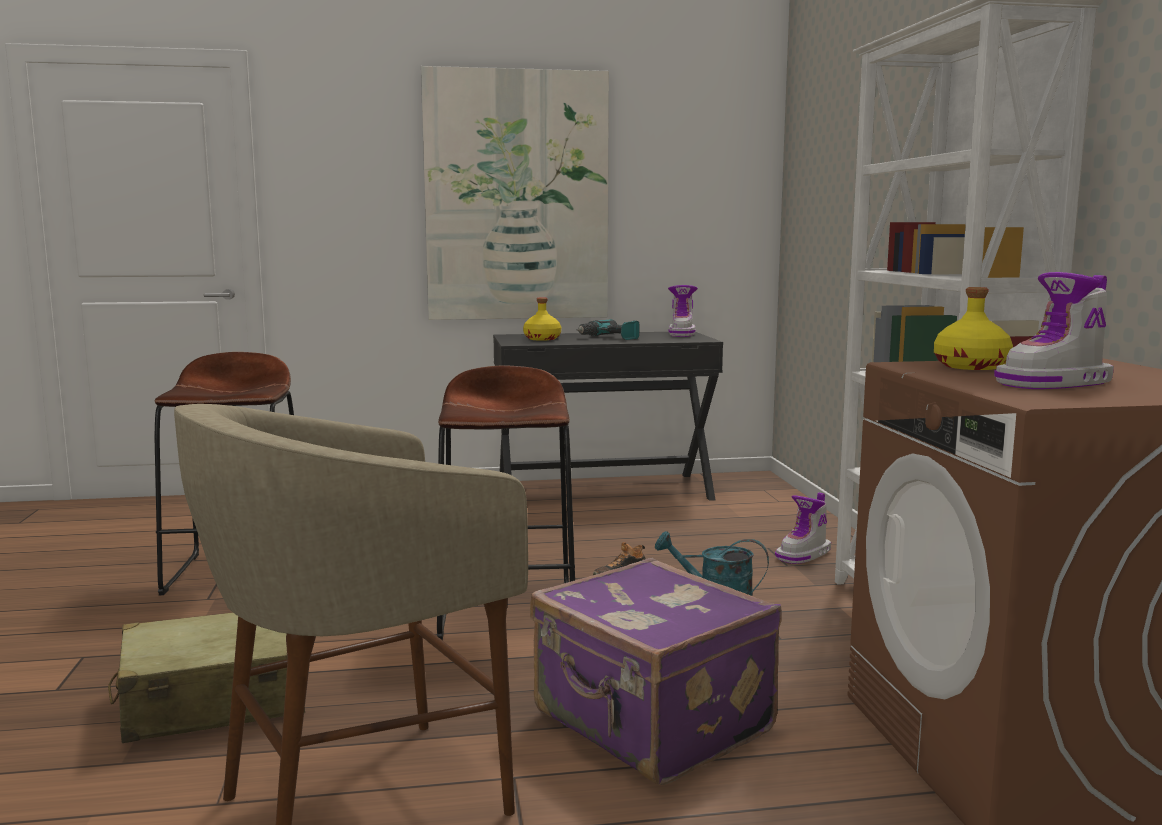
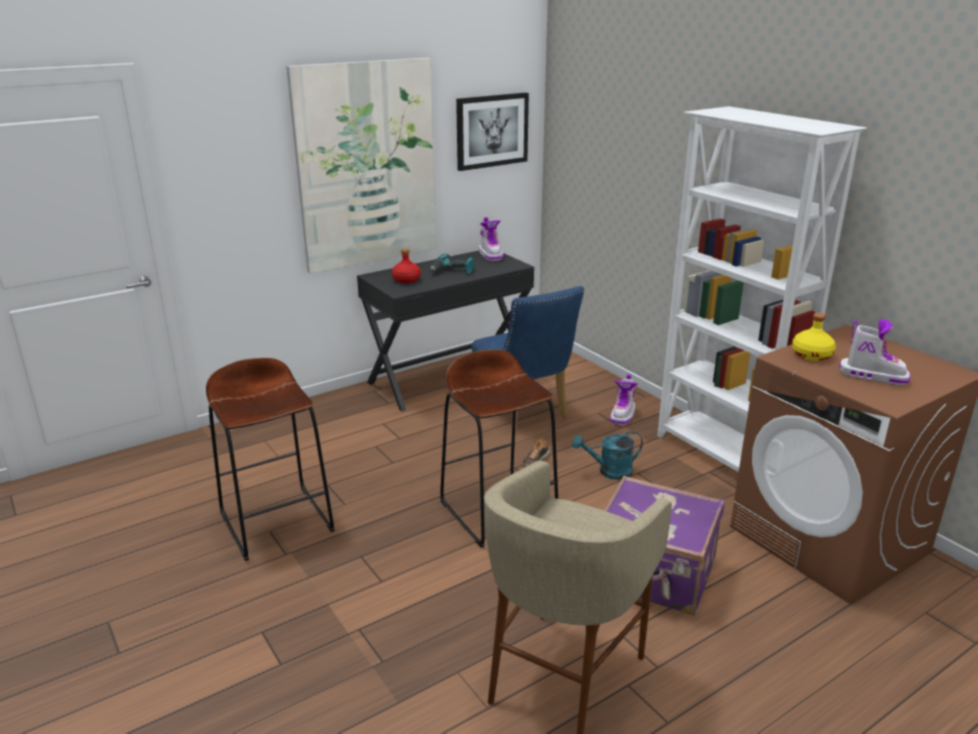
camera: 25 degrees left, 15 degrees up
beige suitcase [108,613,305,743] -> none
yellow bottle [523,298,561,341] -> red bottle [392,249,421,283]
boot [994,272,1114,389] -> boot turned 105 degrees counterclockwise [839,320,910,385]
none -> picture [456,93,529,171]
none -> blue chair [471,286,584,431]

